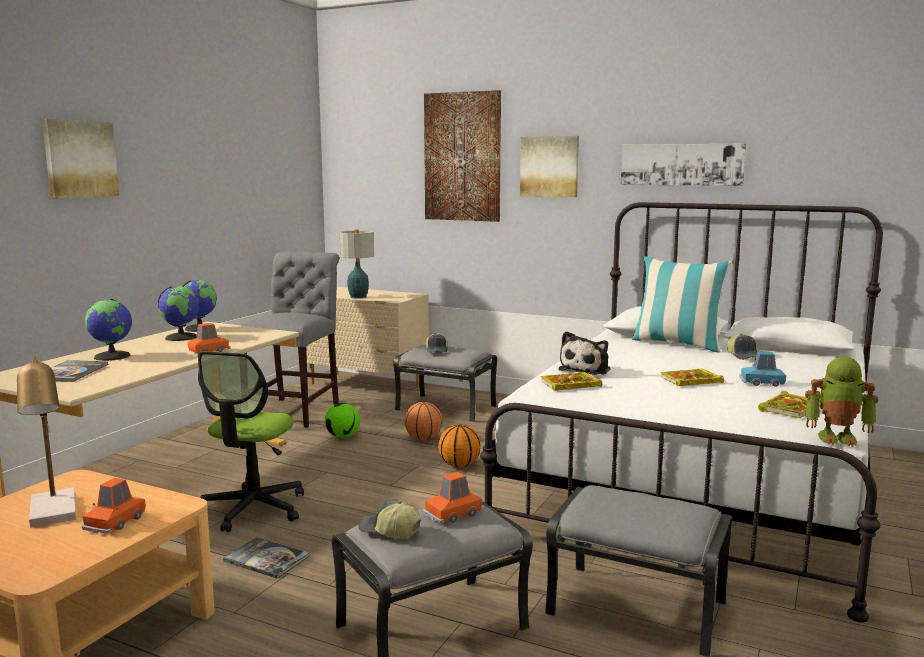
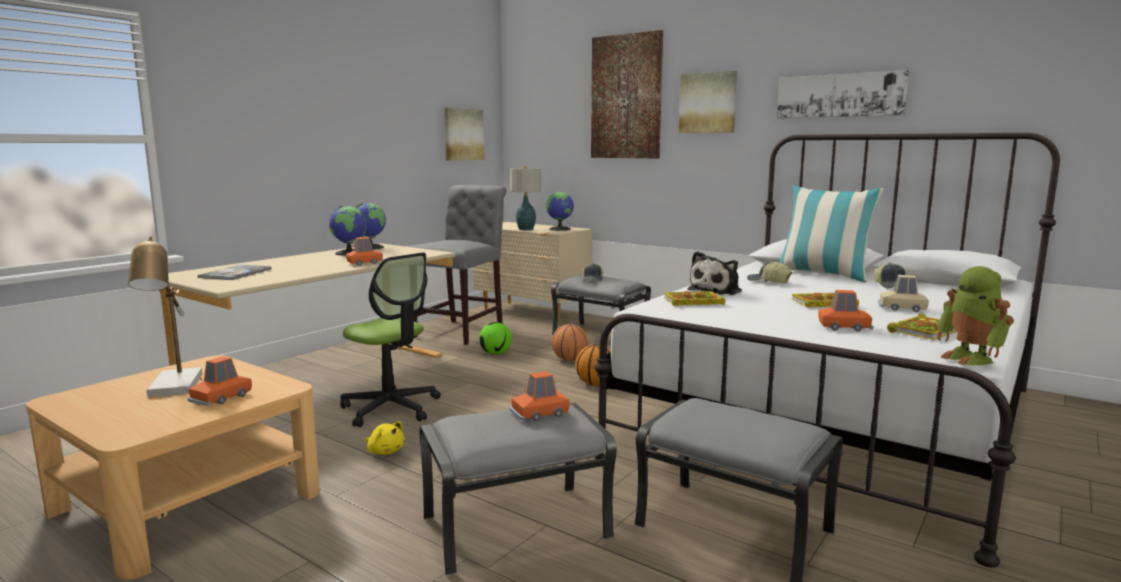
camera: 10 degrees right, 0 degrees up
picture [42,119,119,199] -> picture moved to [445,108,484,160]
globe [85,299,132,361] -> globe moved to [546,191,574,231]
office chair [198,351,304,532] -> office chair turned 75 degrees counterclockwise [340,253,441,427]
book [223,537,309,578] -> yellow plush toy [365,421,405,455]
cap [359,500,421,539] -> cap moved to [747,261,792,284]
blue toy car [739,352,786,387] -> beige toy car [878,275,929,312]
toy robot [805,357,878,447] -> toy robot turned 45 degrees clockwise [937,266,1014,366]
none -> orange toy car [818,290,874,331]

